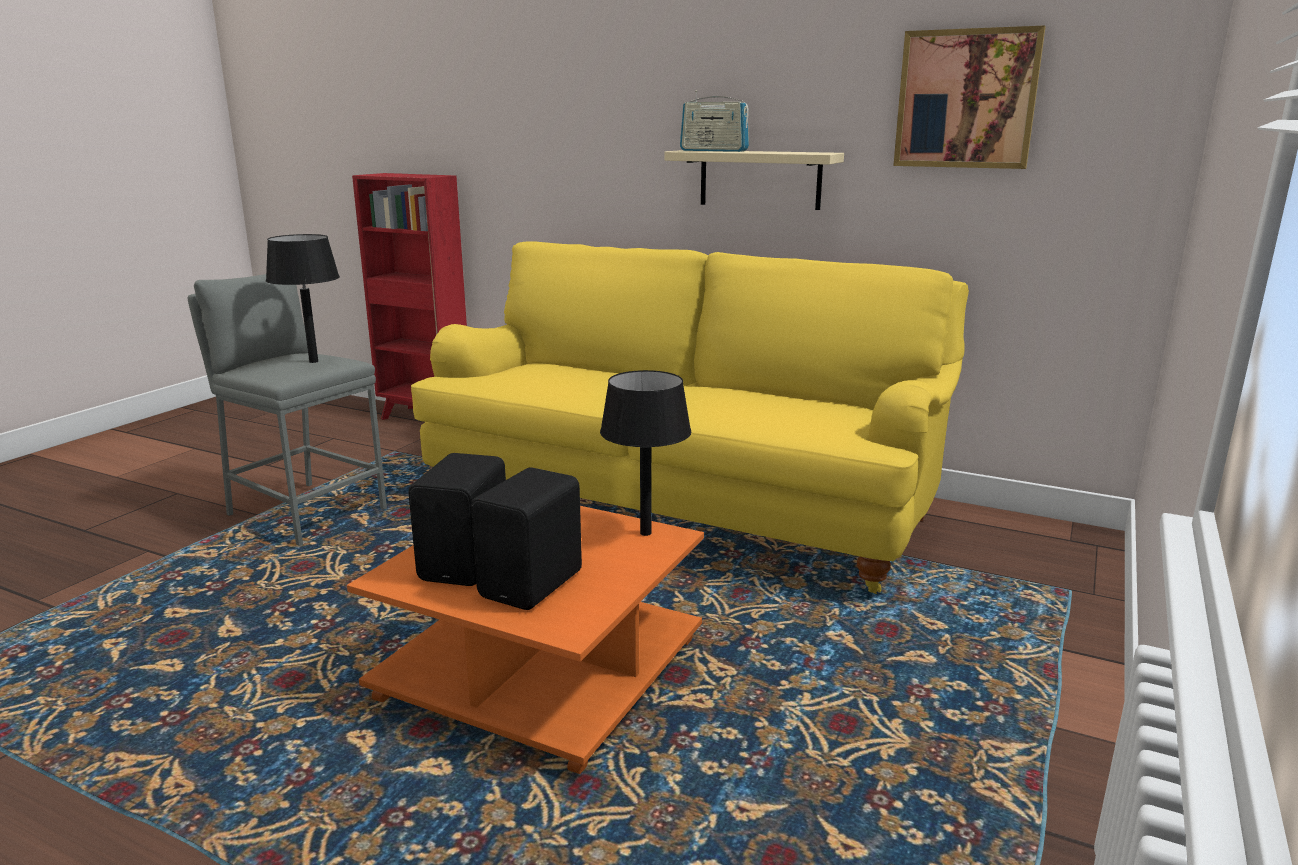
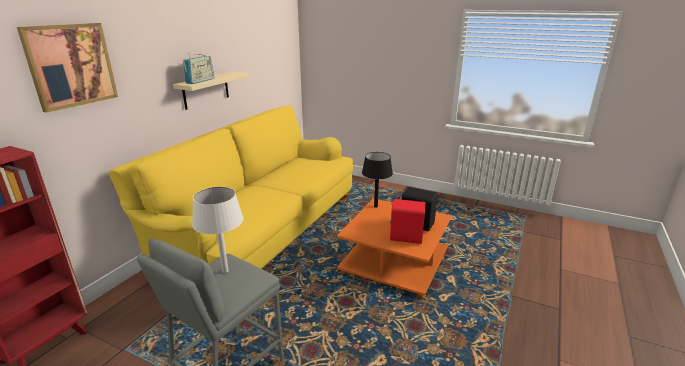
camera: 90 degrees left, 5 degrees up
black table lamp [266,234,340,363] -> white table lamp [192,187,244,273]
black speaker [409,453,506,586] -> red speaker [389,199,426,244]
picture [893,25,1046,169] -> picture moved to [17,23,118,113]

